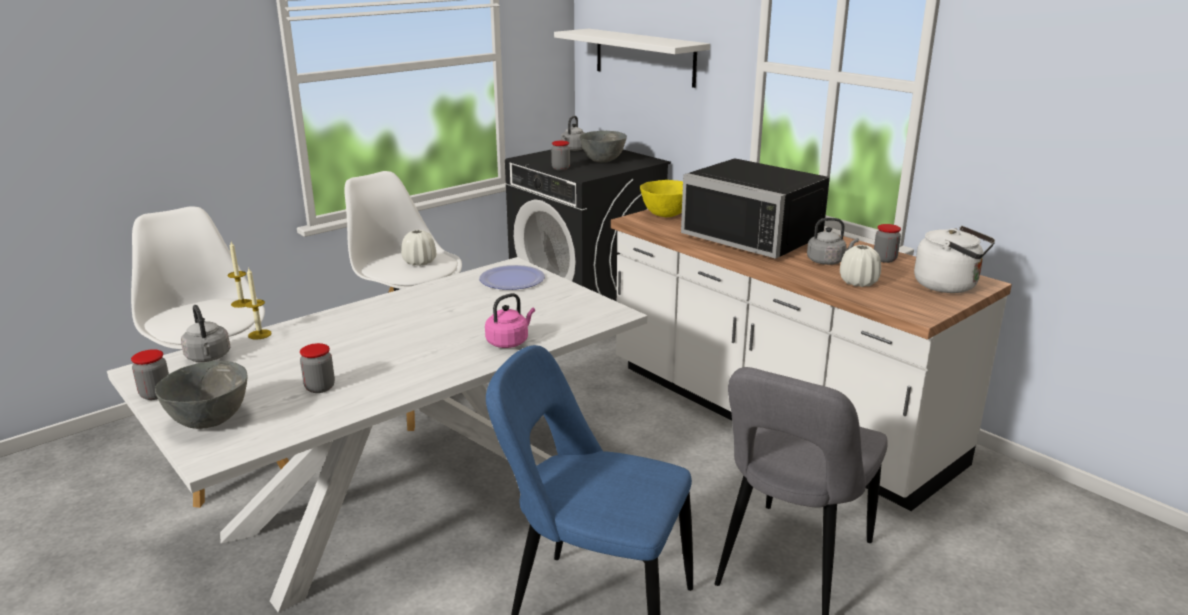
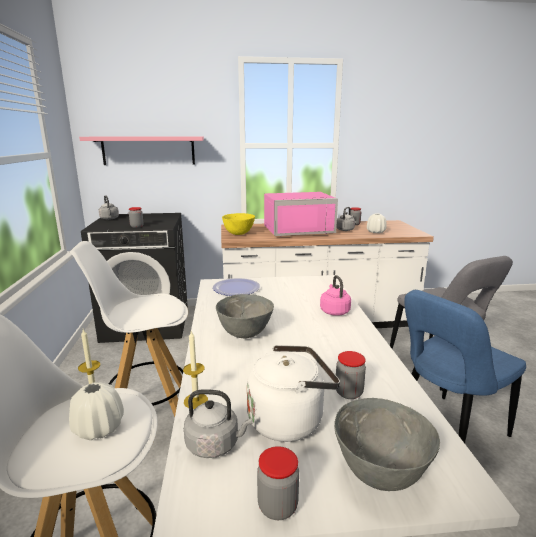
camera: 55 degrees left, 5 degrees down
white vase [401,230,436,266] -> white vase moved to [69,382,124,440]
white shelf [554,29,710,88] -> pink shelf [79,137,204,165]
grey bowl [580,131,627,163] -> grey bowl moved to [216,294,274,339]
black microwave [681,158,830,259] -> pink microwave [264,192,338,237]
white kettle [914,226,995,293] -> white kettle moved to [247,345,340,442]

